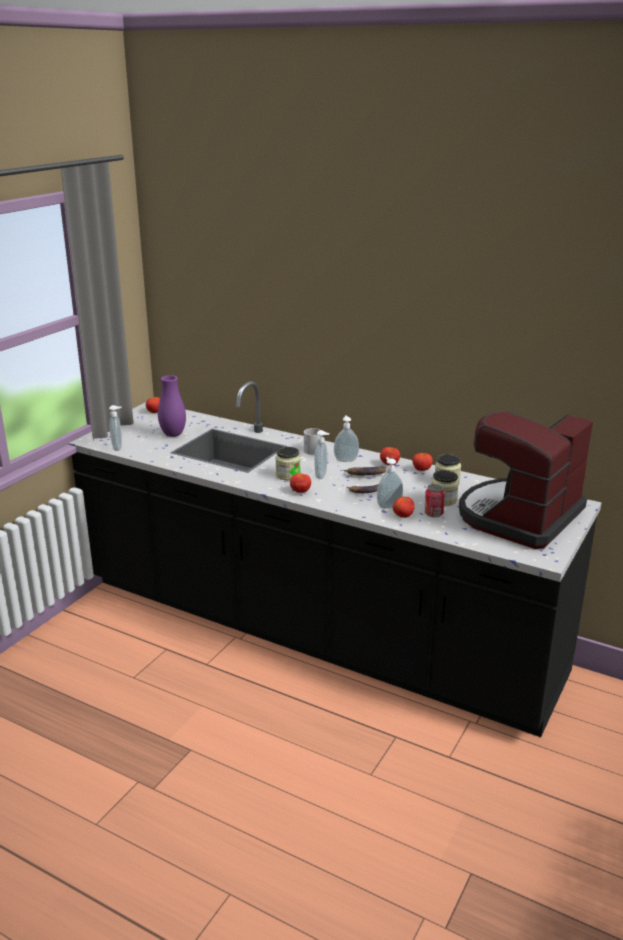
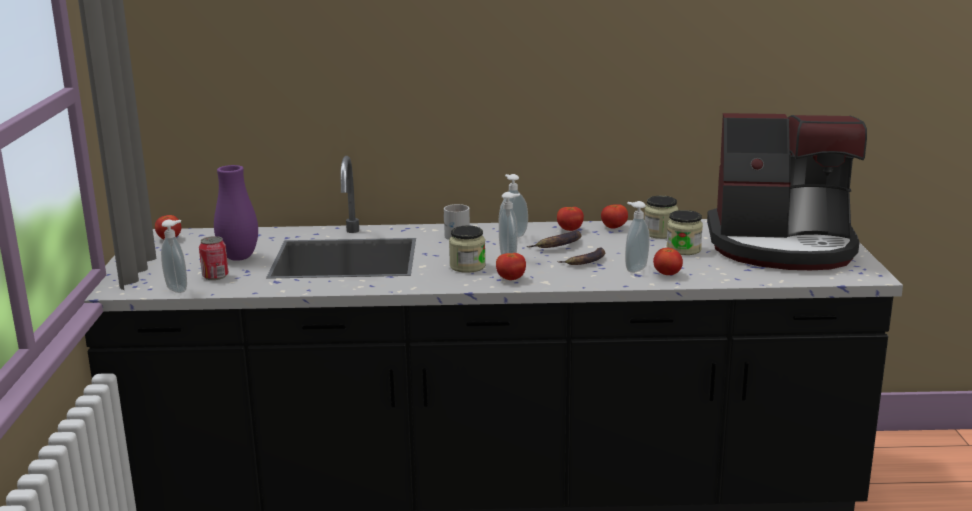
camera: 30 degrees left, 5 degrees down
can [424,484,445,517] -> can moved to [199,236,229,280]
coffee machine [459,411,593,549] -> coffee machine turned 90 degrees counterclockwise [707,113,867,270]

